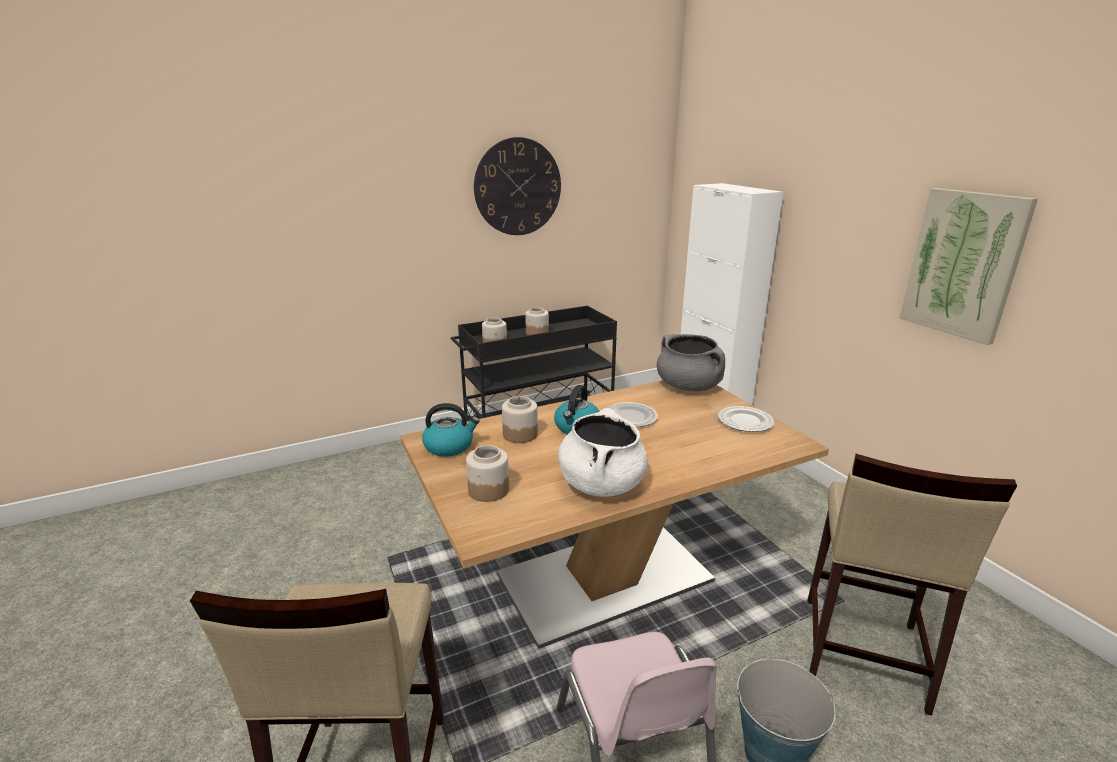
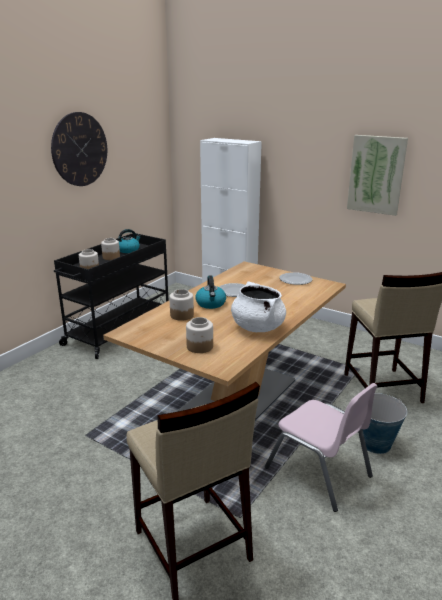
camera: 30 degrees left, 0 degrees up
kettle [422,403,479,457] -> kettle moved to [119,229,141,253]
grey cooking pot [657,334,725,392] -> none

